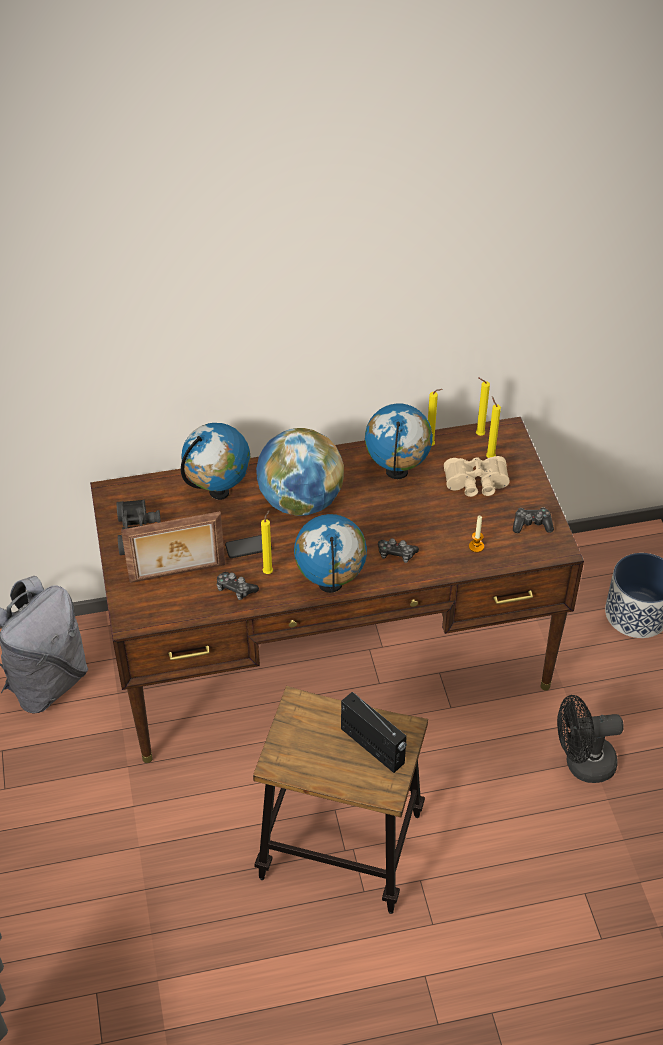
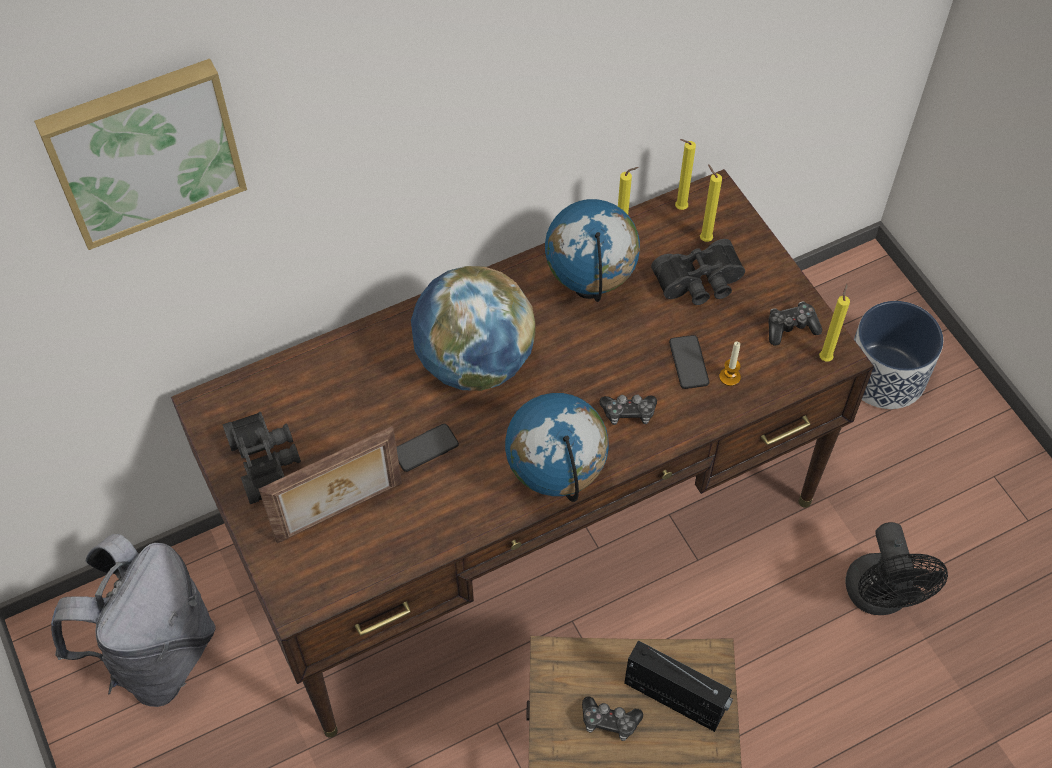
camera: 15 degrees left, 10 degrees up
globe [181,423,250,500] -> none
game controller [217,572,259,600] -> game controller moved to [582,697,643,741]
yellow candle [261,510,273,574] -> yellow candle moved to [819,284,850,362]
beige binoculars [444,456,510,497] -> black binoculars [651,239,745,305]
black fan [557,695,624,783] -> black fan turned 75 degrees counterclockwise [846,522,948,615]
none -> picture [34,59,247,250]
none -> phone [669,335,709,389]

